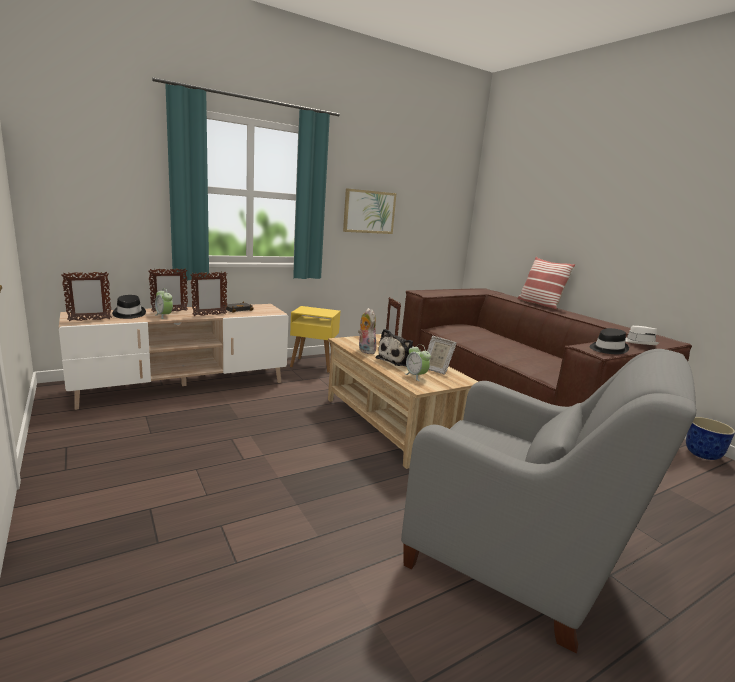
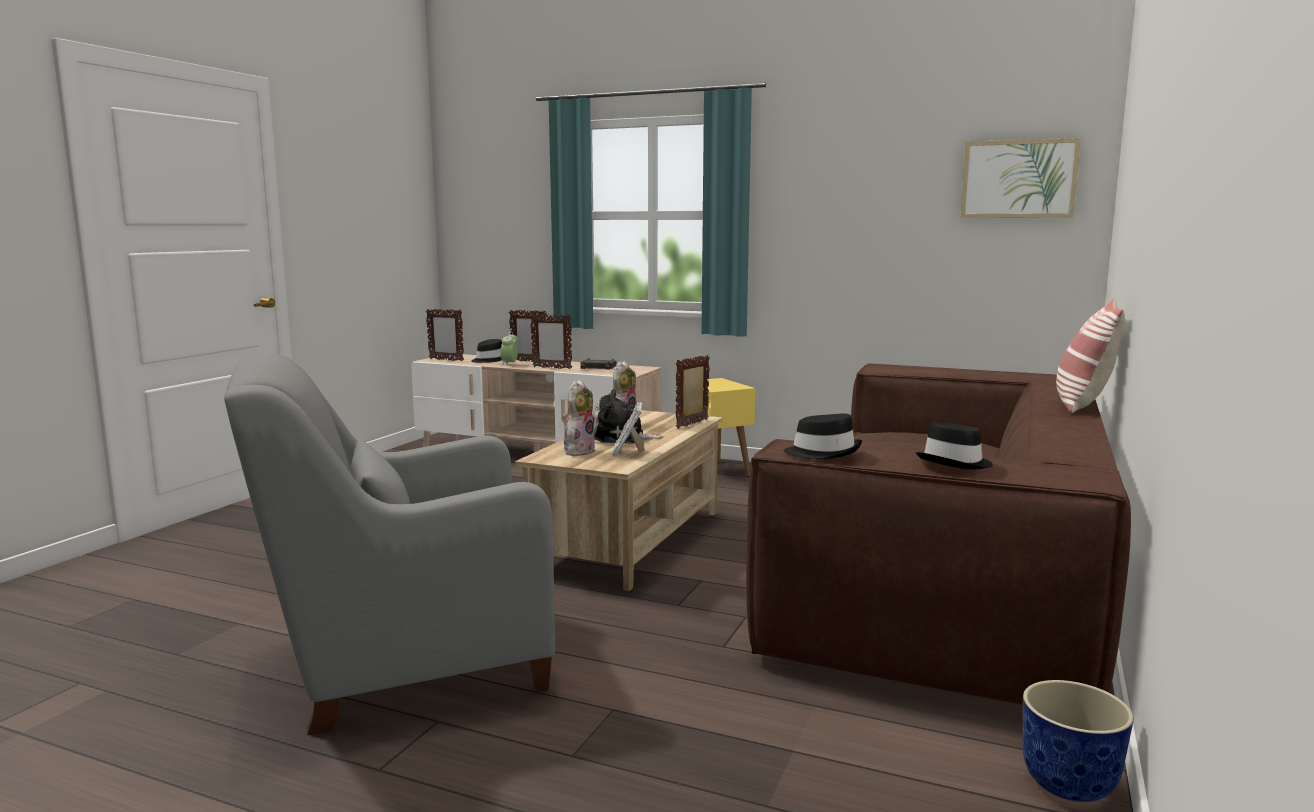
camera: 55 degrees right, 5 degrees down
picture [343,188,396,234] -> picture moved to [960,138,1081,218]
grey armchair [401,349,697,653] -> grey armchair turned 75 degrees clockwise [224,354,555,735]
alarm clock [404,344,431,381] -> plush toy [562,379,596,456]
white hat [625,326,659,345] -> black hat [916,423,993,469]

